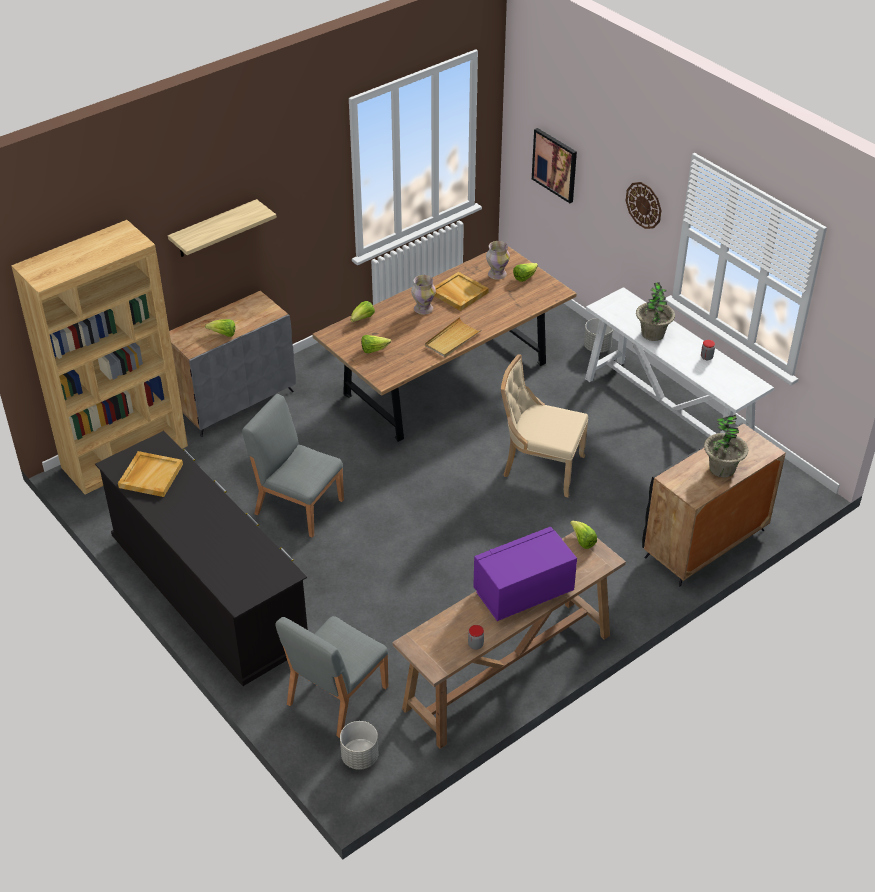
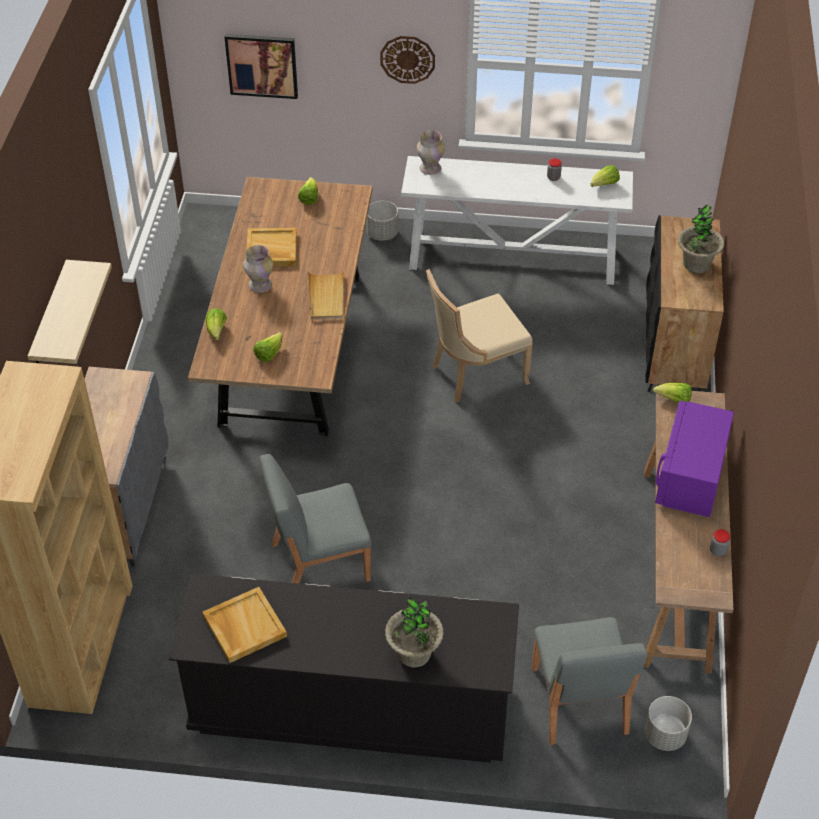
camera: 45 degrees left, 5 degrees up
lettuce [205,319,235,337] -> lettuce moved to [590,165,620,187]
vase [486,241,510,279] -> vase moved to [417,130,445,175]
potted plant [636,282,675,341] -> potted plant moved to [385,597,444,667]

